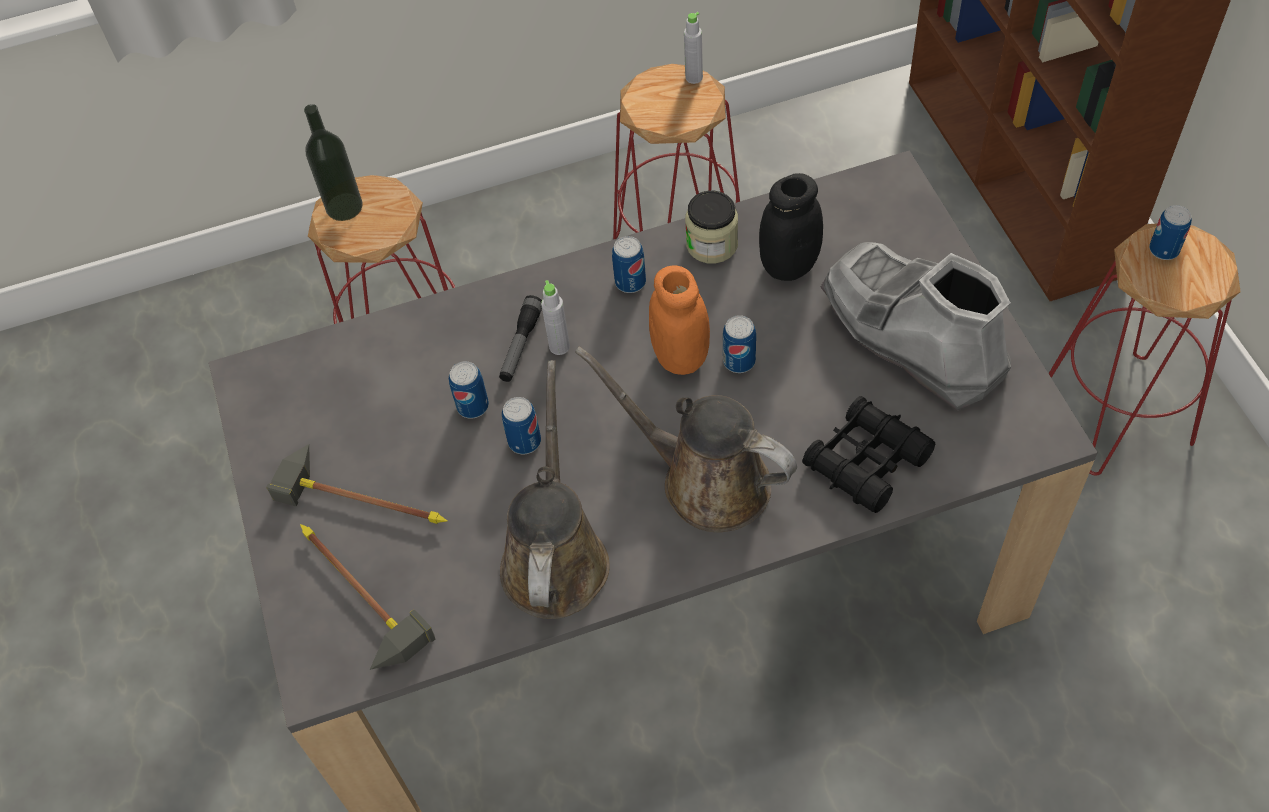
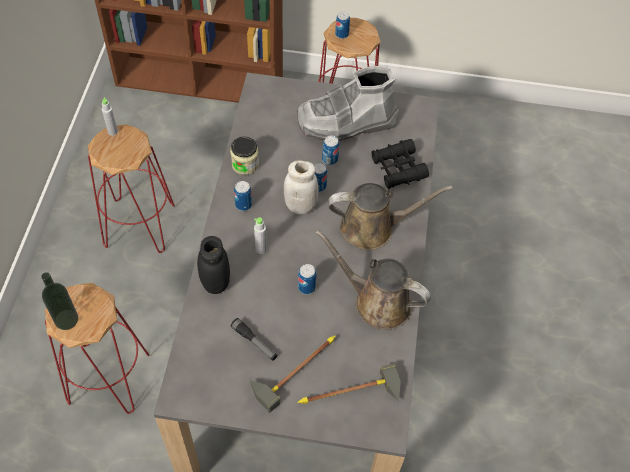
camera: 70 degrees left, 0 degrees up
can [449,361,489,419] -> can moved to [322,135,339,165]
flashlight [499,295,542,382] -> flashlight moved to [231,318,277,361]
brown watering can [575,346,797,532] -> brown watering can turned 150 degrees counterclockwise [328,183,453,250]
orange jar [649,265,710,375] -> white jar [284,160,318,214]
black jar [759,173,823,281] -> black jar moved to [197,236,230,294]

